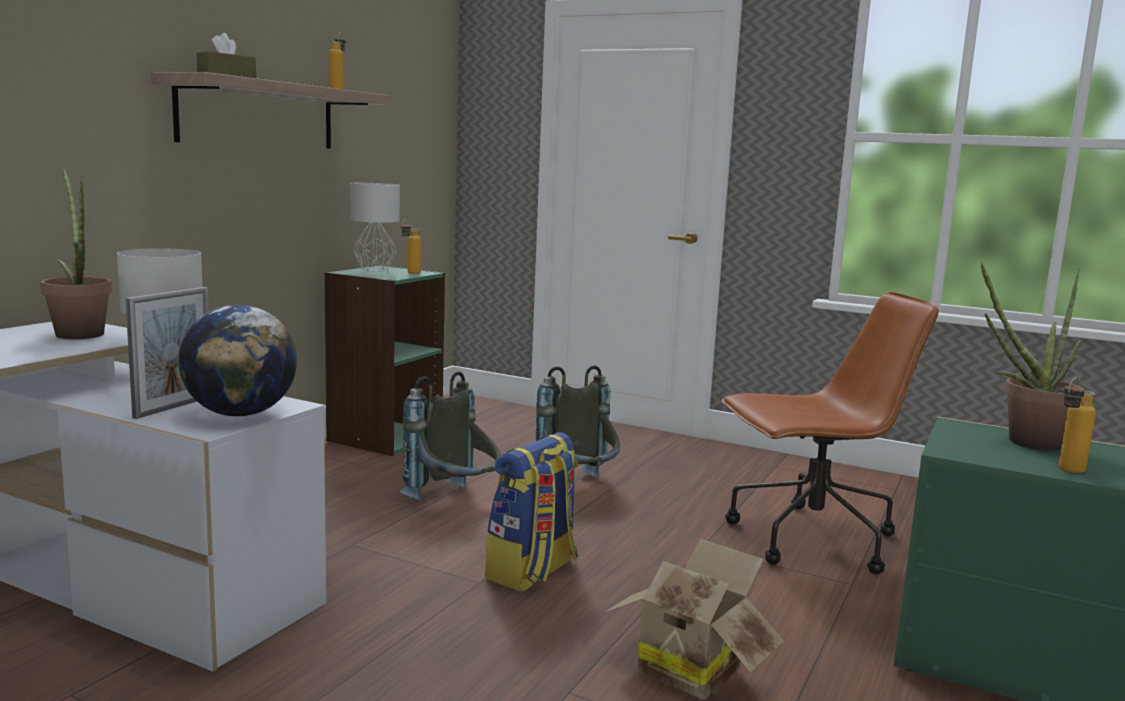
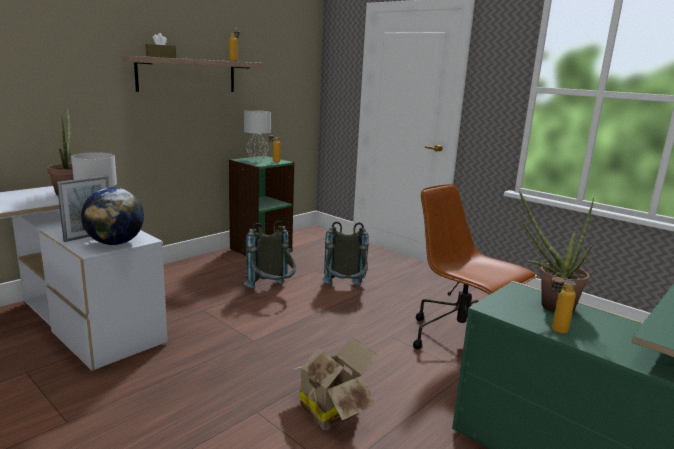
camera: 15 degrees right, 5 degrees up
backpack [485,432,578,592] -> none
brown office chair [721,292,939,575] -> brown office chair turned 135 degrees counterclockwise [413,184,537,349]

